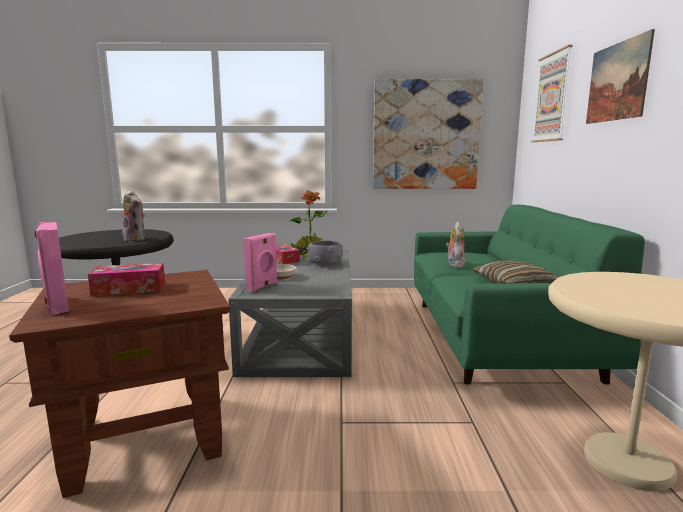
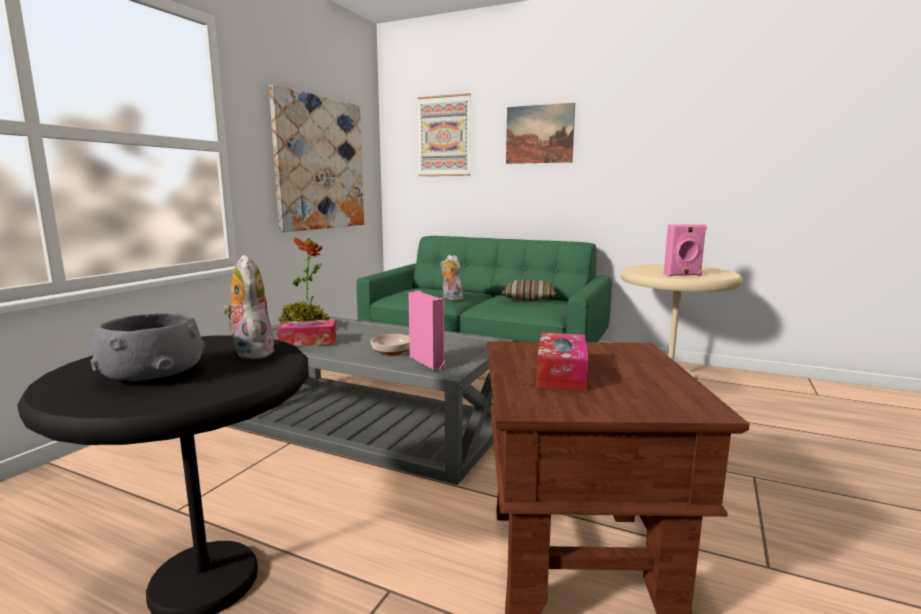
camera: 65 degrees left, 0 degrees up
pink speaker [34,222,69,315] -> pink speaker moved to [663,224,707,276]
plush toy [122,190,145,242] -> plush toy turned 90 degrees counterclockwise [222,255,275,359]
grey bowl [307,240,343,265] -> grey bowl moved to [90,313,205,381]

